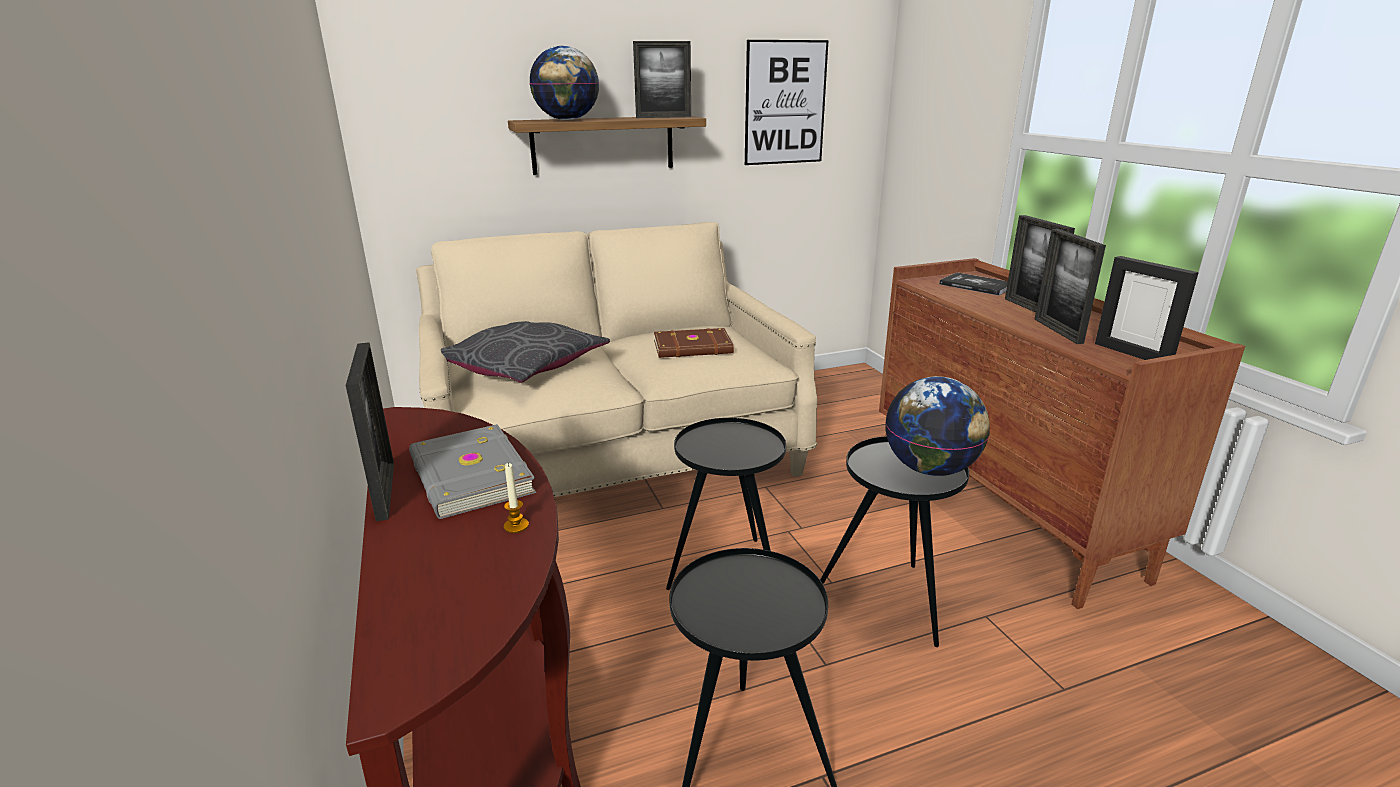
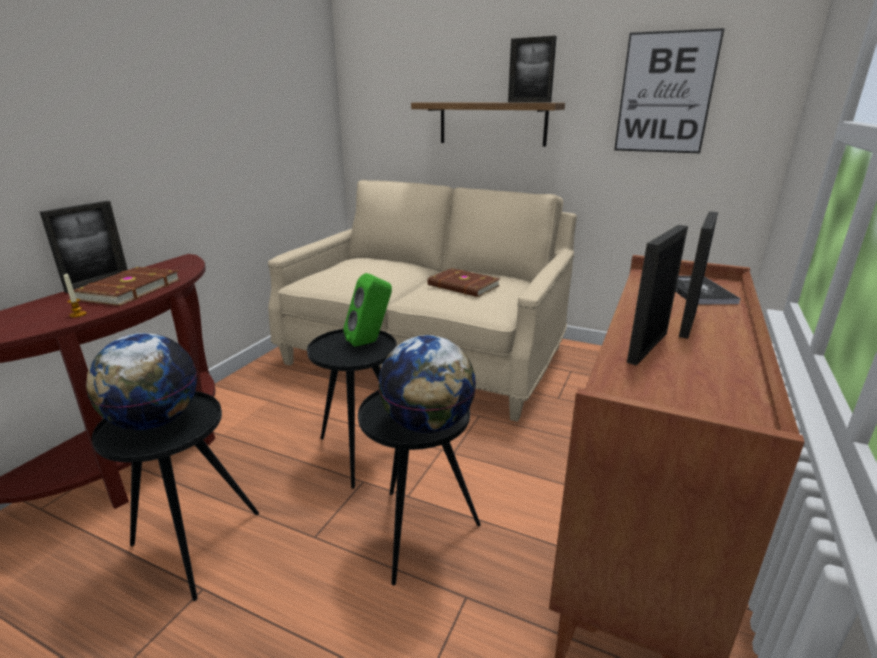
camera: 45 degrees right, 0 degrees up
grey book [409,424,537,519] -> brown book [74,267,180,306]
grey pillow [441,321,610,383] -> none
globe [529,46,599,120] -> globe moved to [86,333,197,430]
picture frame [1095,256,1199,360] -> none
none -> green speaker [343,273,392,347]

